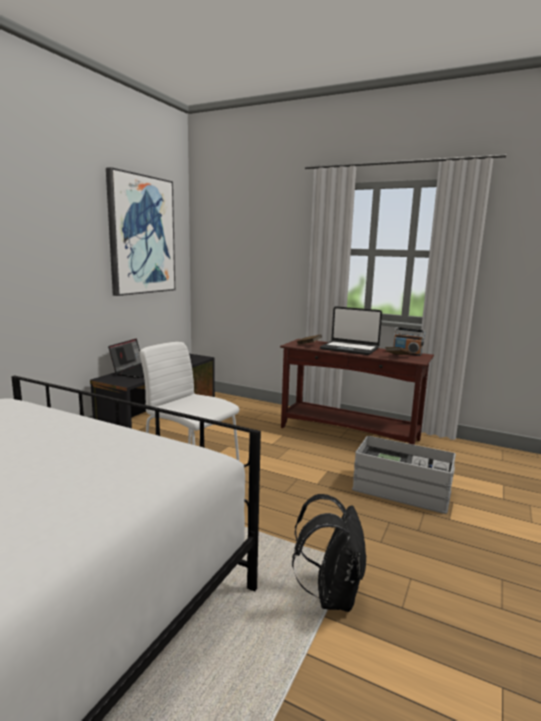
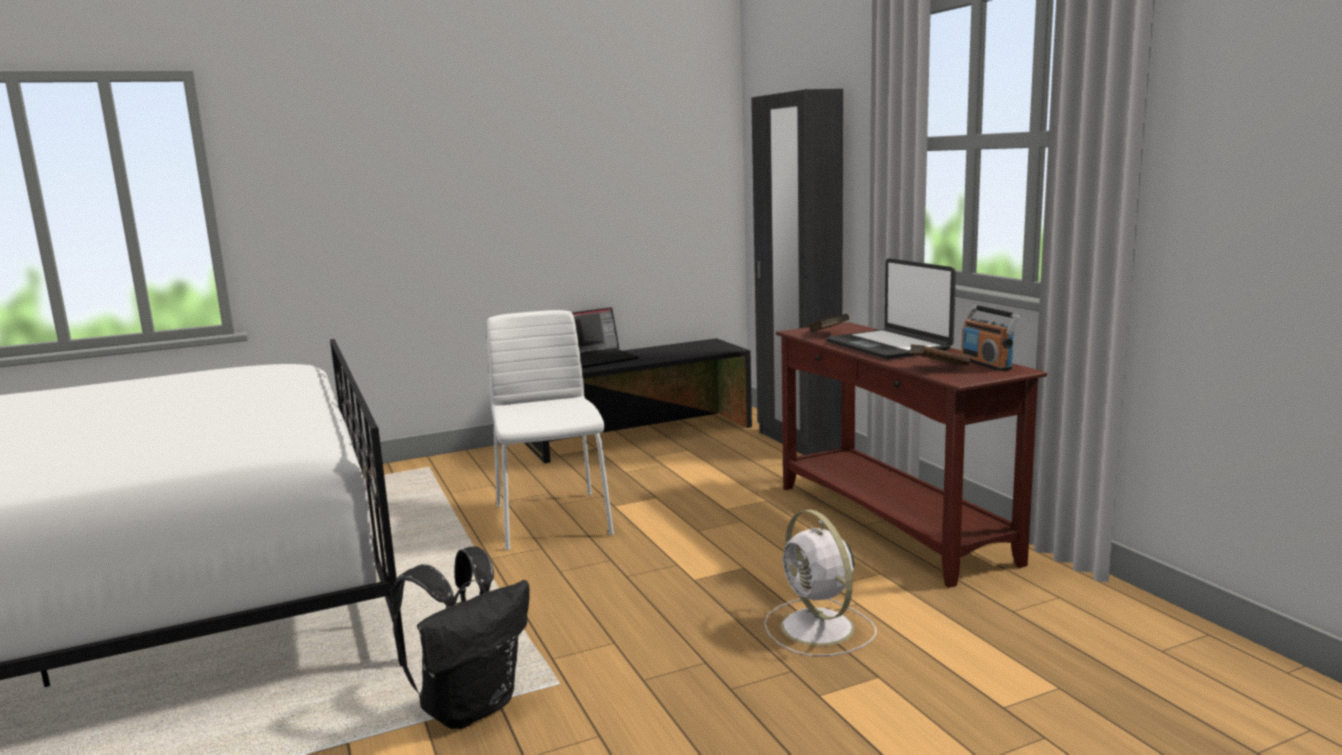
camera: 40 degrees right, 0 degrees up
picture [106,167,175,296] -> none
grey storage box [352,436,456,514] -> white fan [764,509,876,656]
none -> black wardrobe [751,89,843,455]

